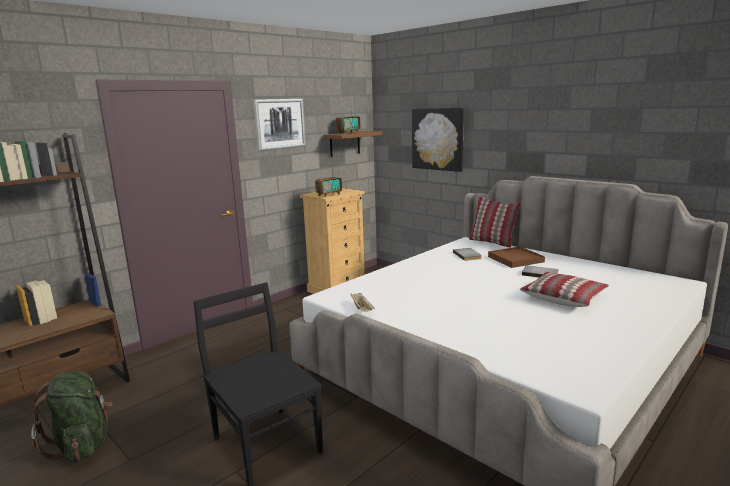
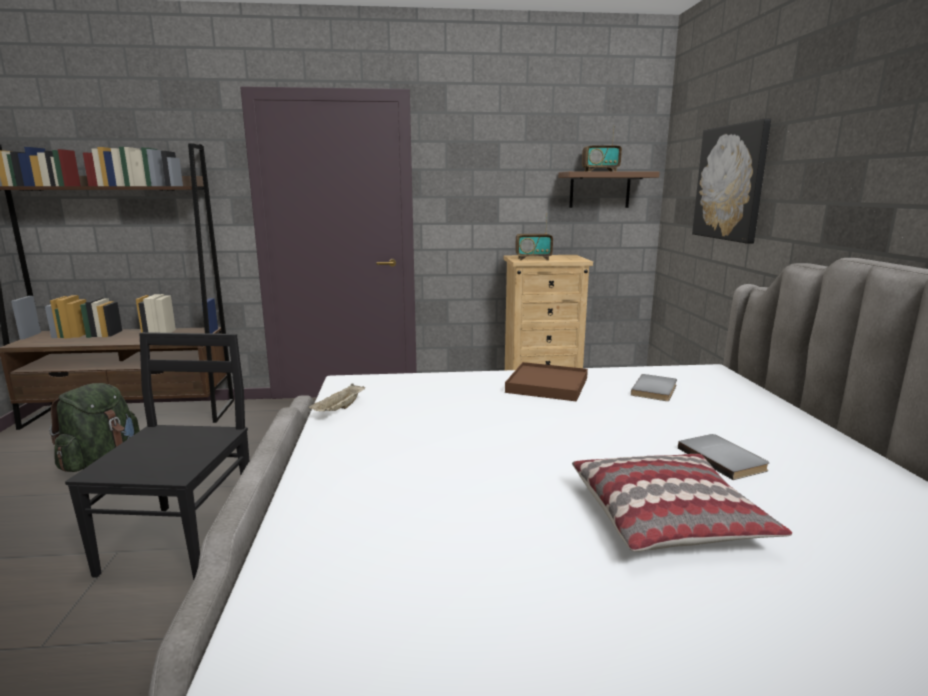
camera: 40 degrees right, 0 degrees up
picture [253,99,306,151] -> none
pillow [469,197,521,248] -> none
brown tray [488,247,545,268] -> brown tray moved to [505,362,588,402]

